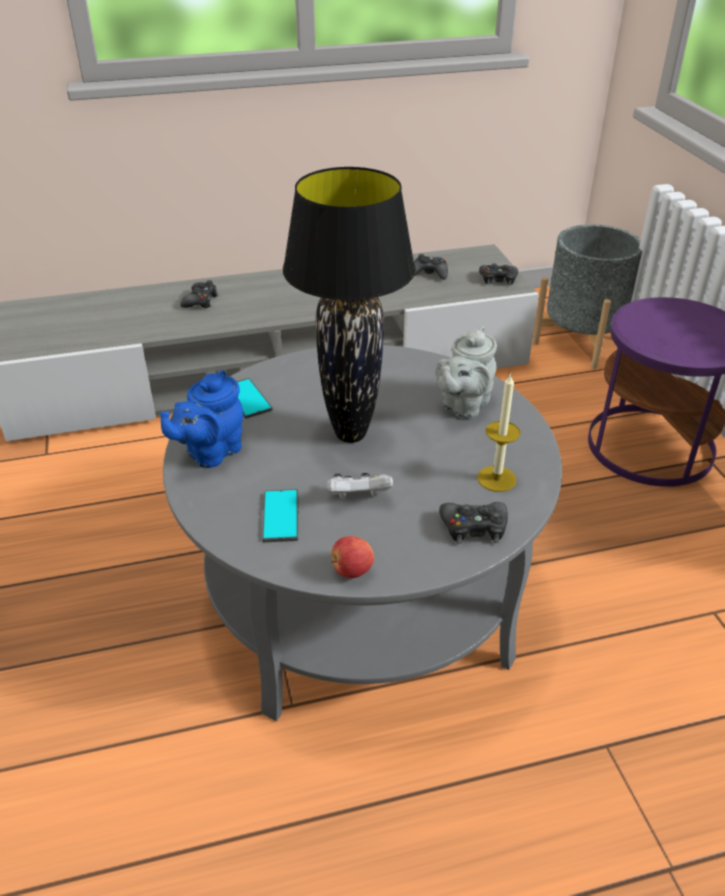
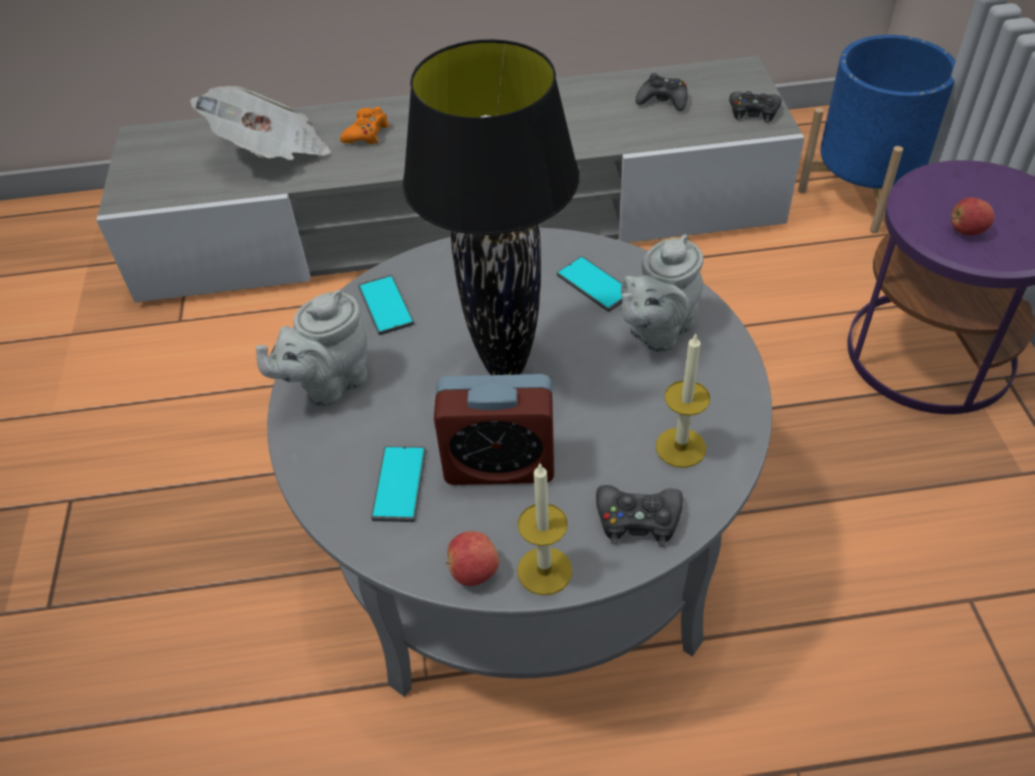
camera: 10 degrees right, 10 degrees up
blue teapot [160,370,243,468] -> grey teapot [256,290,367,406]
black game controller [180,280,219,308] -> orange game controller [340,107,389,144]
white game controller [326,473,393,499] -> alarm clock [434,374,554,485]
grey planter [532,224,642,369] -> blue planter [798,35,956,233]
none -> newspaper [190,86,331,160]
none -> candle [517,463,572,595]
none -> phone [557,256,622,312]
none -> apple [951,197,994,236]

